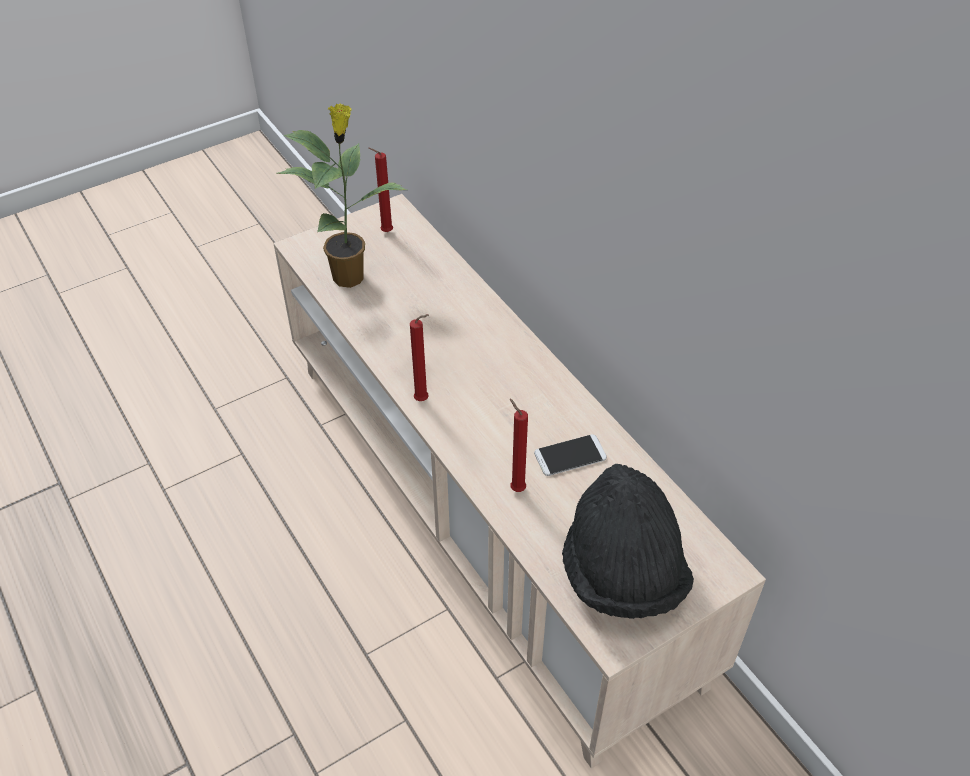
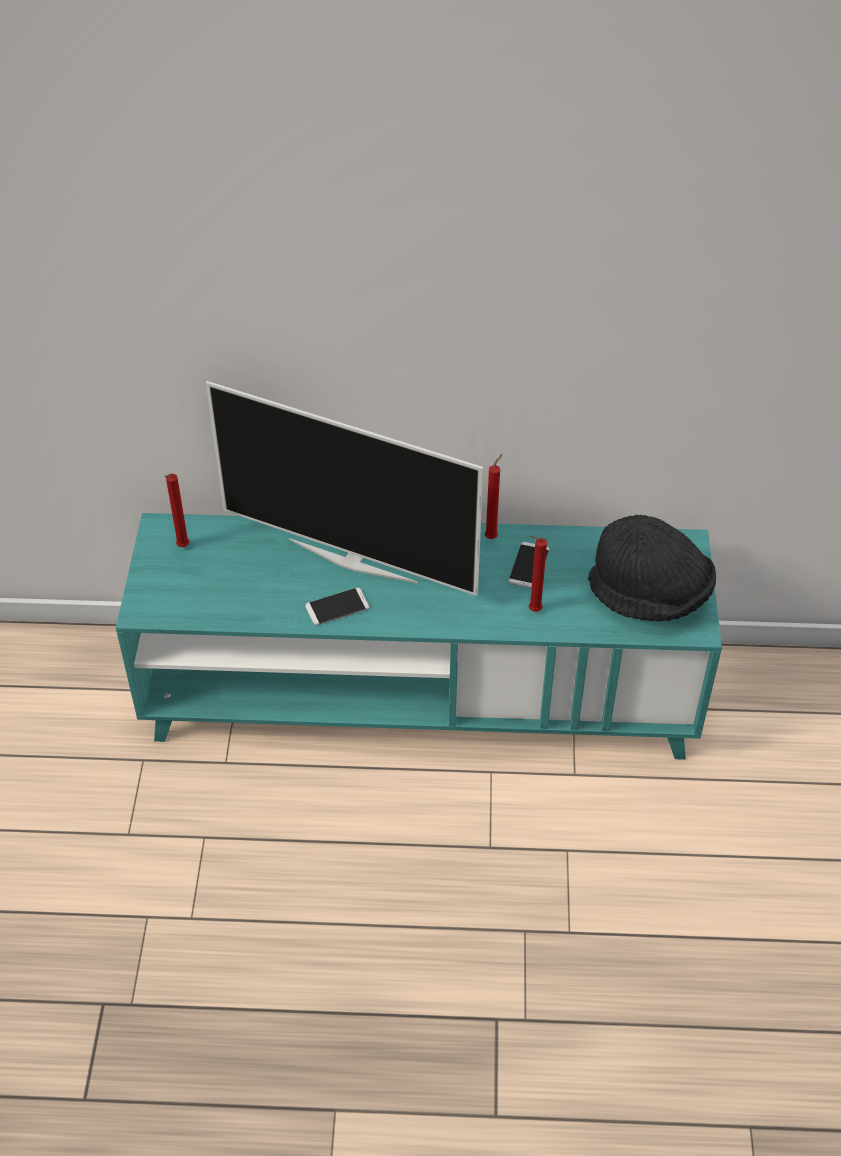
camera: 55 degrees left, 0 degrees up
beige tv stand [273,194,766,768] -> turquoise tv stand [116,513,722,760]
potted plant [277,103,407,288] -> none
red candle [410,314,429,401] -> red candle moved to [485,454,502,539]
none -> television [206,381,483,596]
none -> phone [305,588,370,625]

